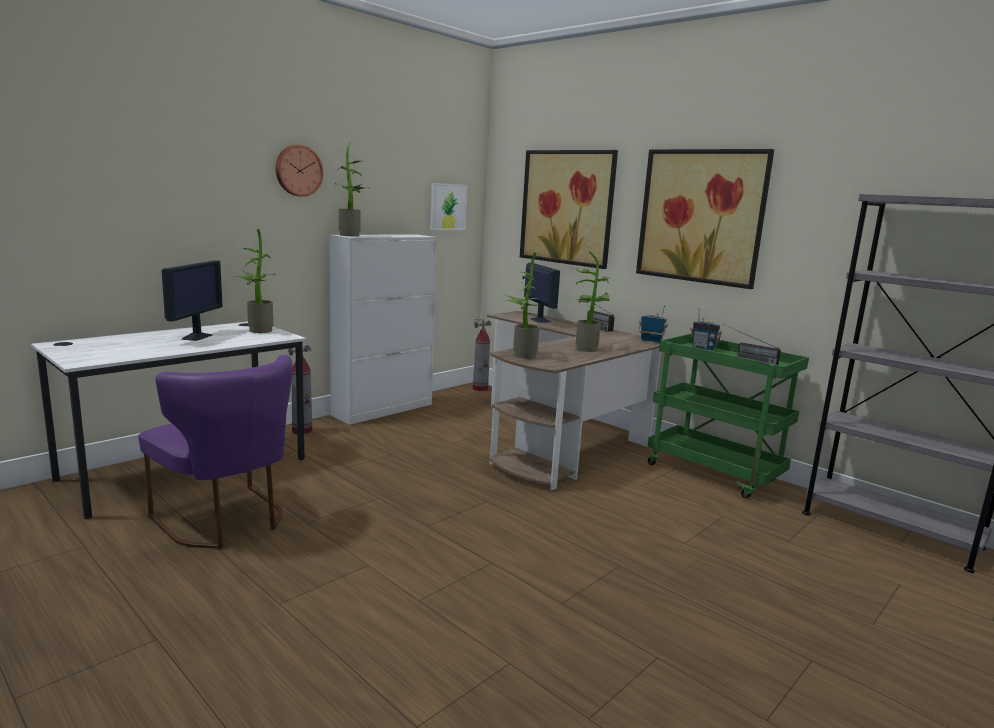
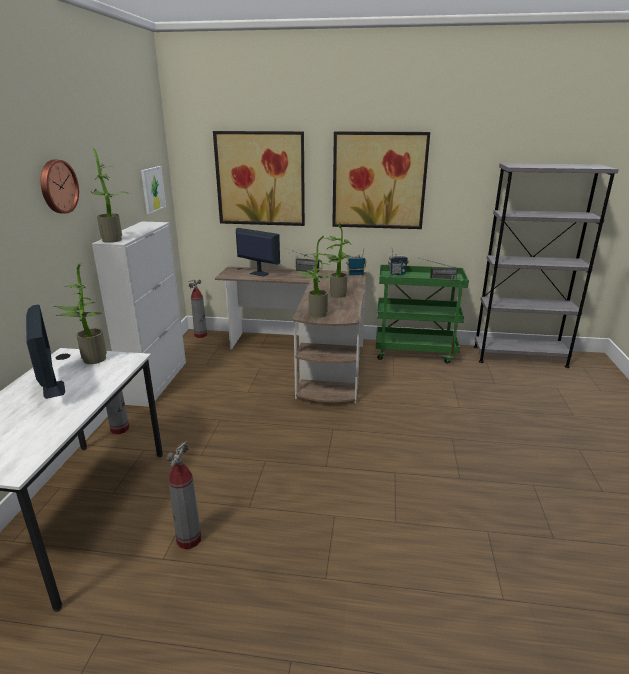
camera: 35 degrees left, 10 degrees up
purple chair [138,355,293,549] -> fire extinguisher [166,441,201,549]

